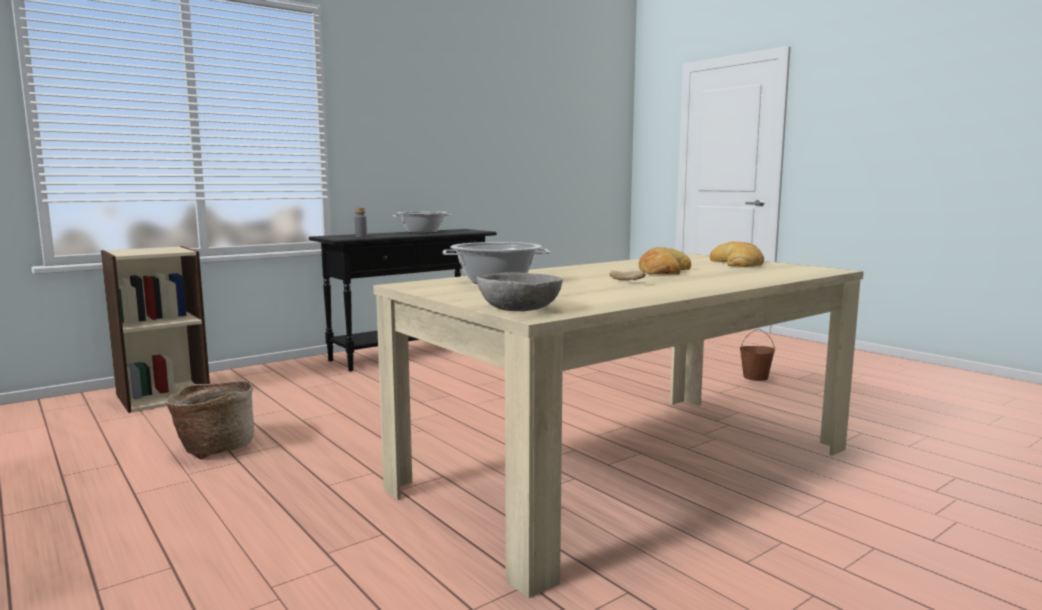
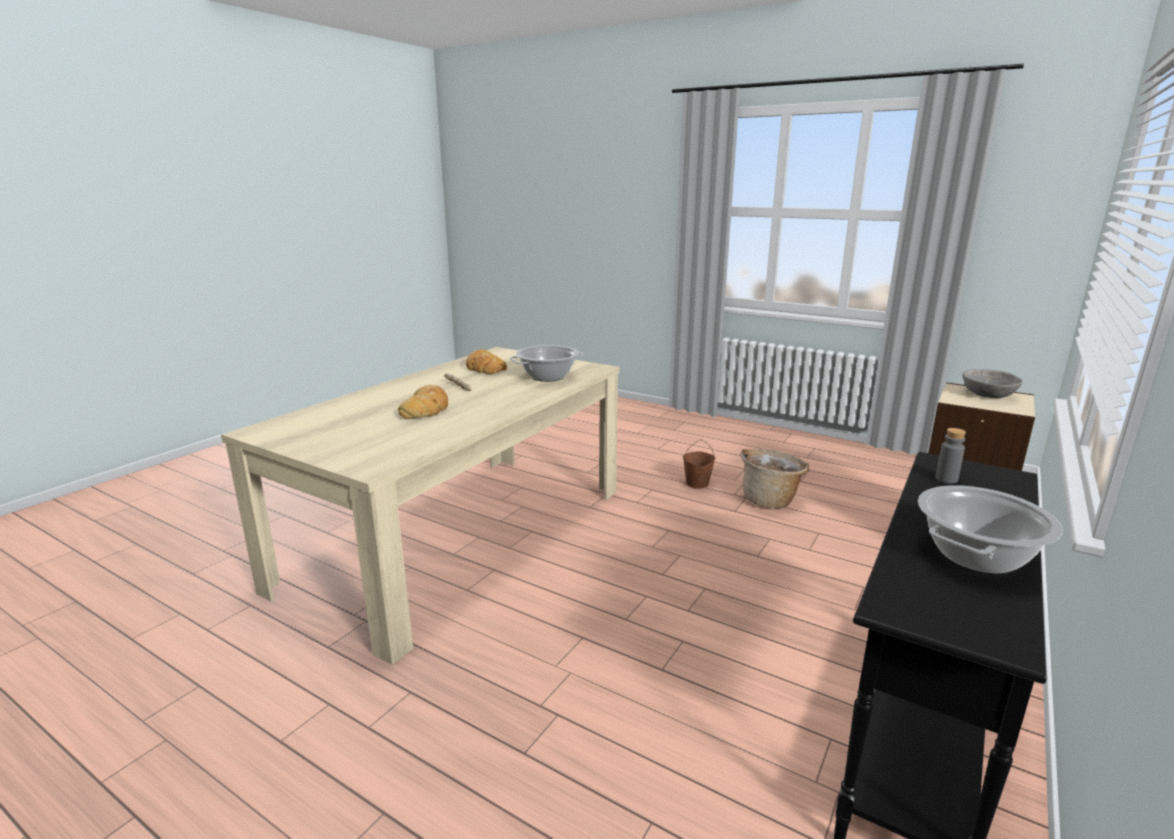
camera: 160 degrees right, 10 degrees up
grey bowl [476,272,563,311] -> grey bowl moved to [962,369,1023,398]
bread [710,241,764,267] -> bread moved to [466,349,507,374]
brown bucket [740,329,775,381] -> brown bucket moved to [683,439,715,489]

